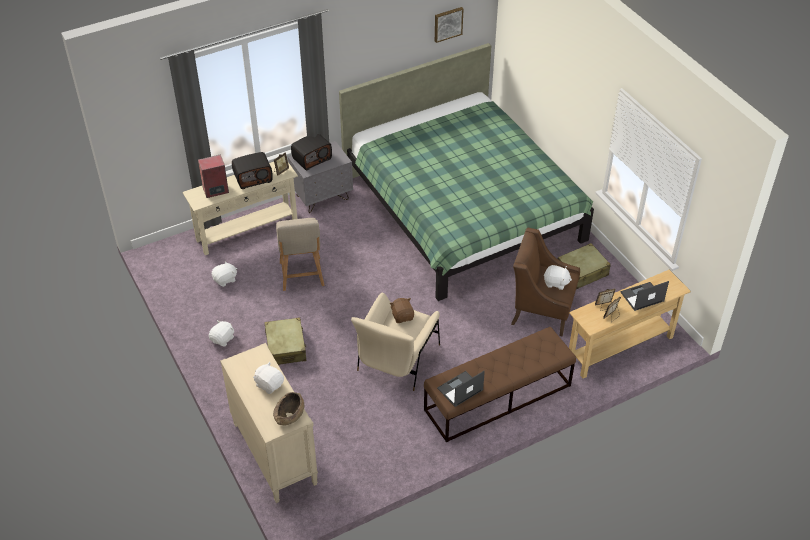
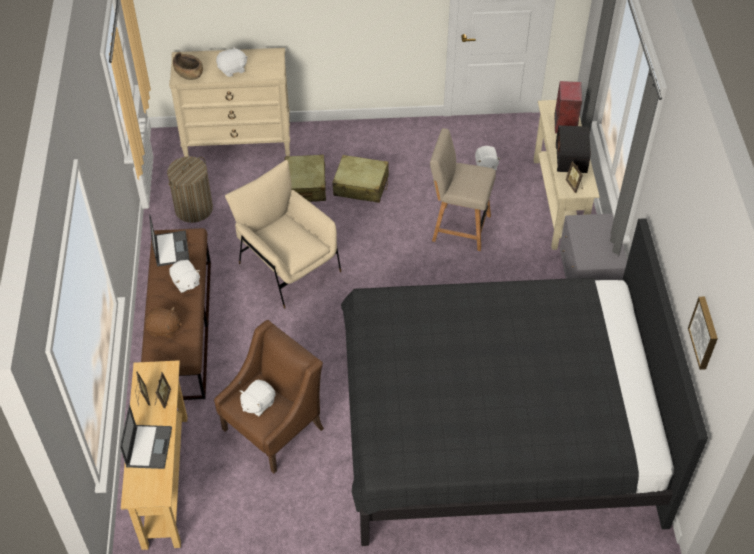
camera: 115 degrees right, 5 degrees up
white plush toy [209,320,234,347] -> white plush toy moved to [169,260,200,293]
radio [291,134,332,170] -> none
green bed [339,43,594,301] -> black bed [341,218,708,546]
brown plush toy [390,298,414,323] -> brown plush toy moved to [145,307,182,338]
beige suitcase [558,243,611,289] -> beige suitcase moved to [284,154,326,202]
none -> laundry basket [167,156,213,223]

